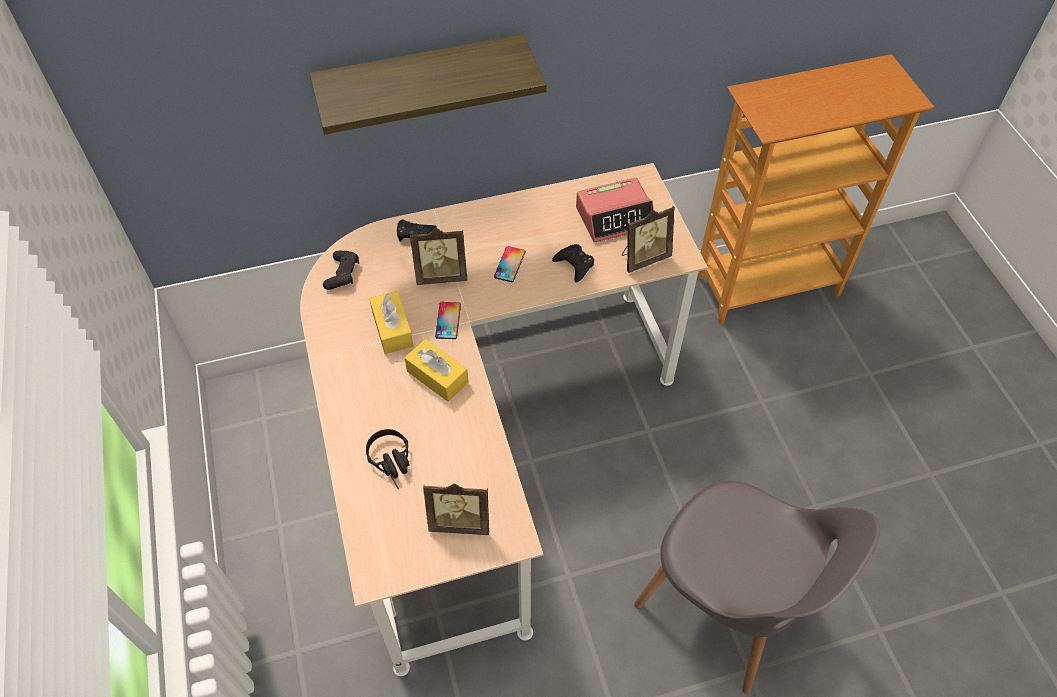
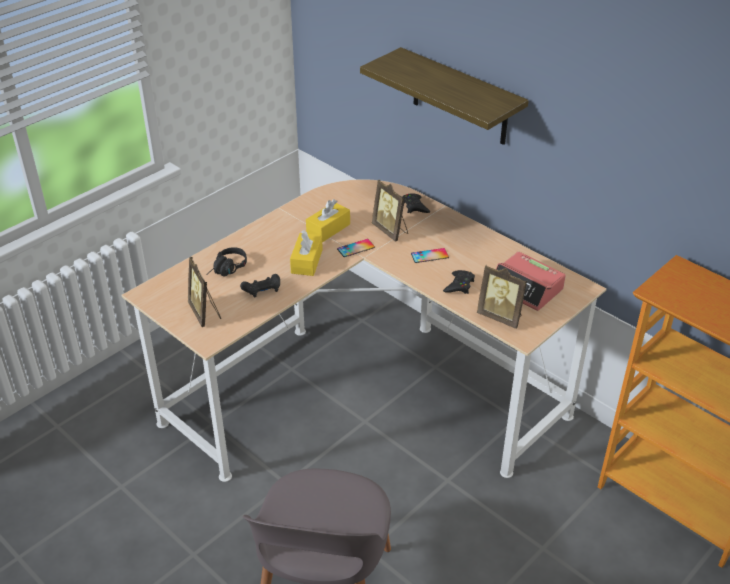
camera: 60 degrees right, 15 degrees down
black game controller [323,251,359,290] -> black game controller moved to [240,274,280,297]

